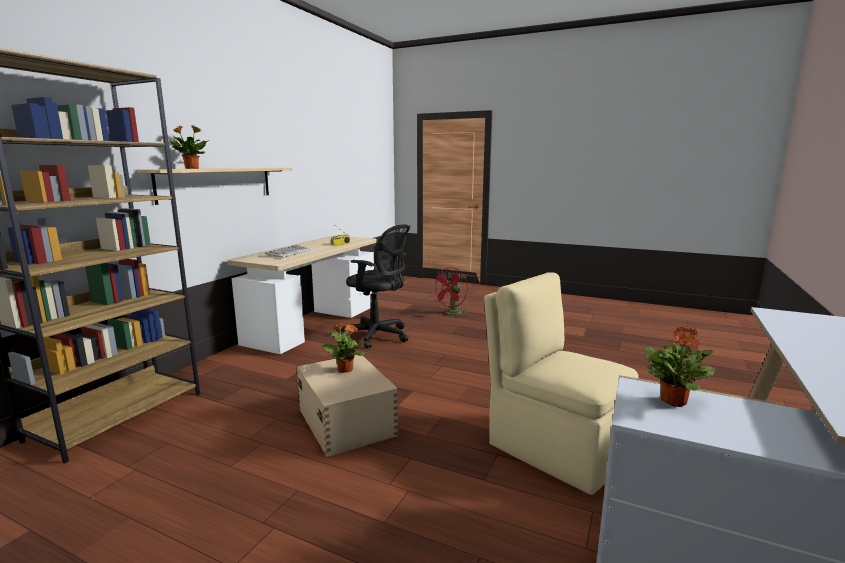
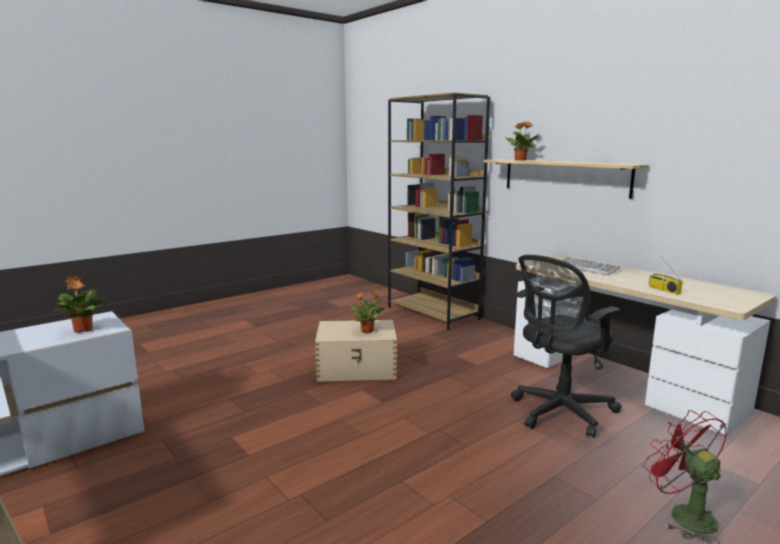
camera: 115 degrees right, 0 degrees up
beige chair [484,272,638,495] -> none

